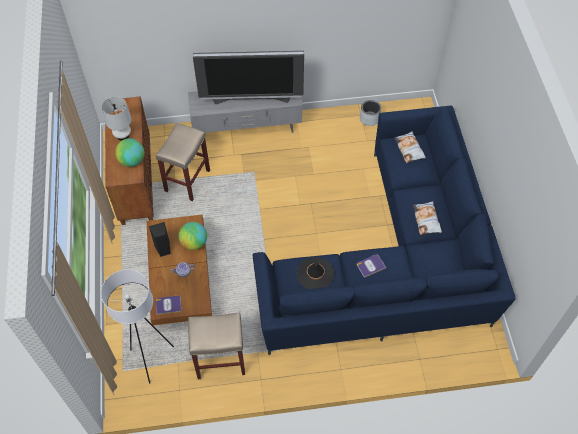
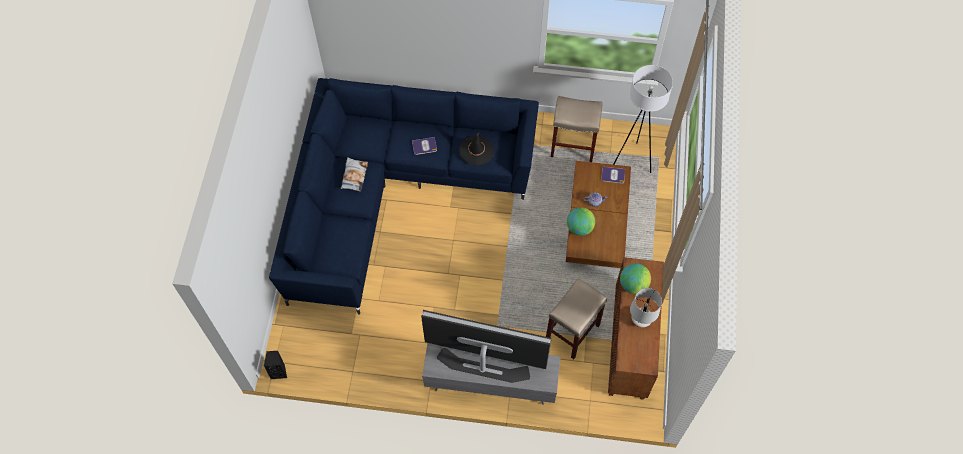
camera: 165 degrees left, 5 degrees up
black speaker [149,222,171,257] -> black speaker moved to [264,351,287,379]
grey planter [360,100,381,126] -> none
pillow [394,131,426,163] -> none

